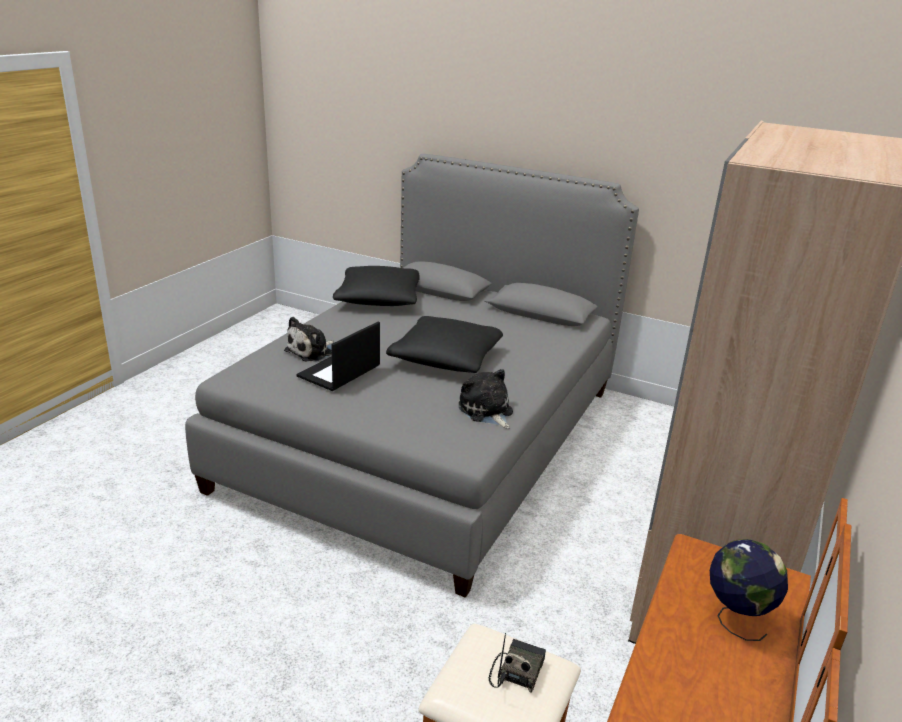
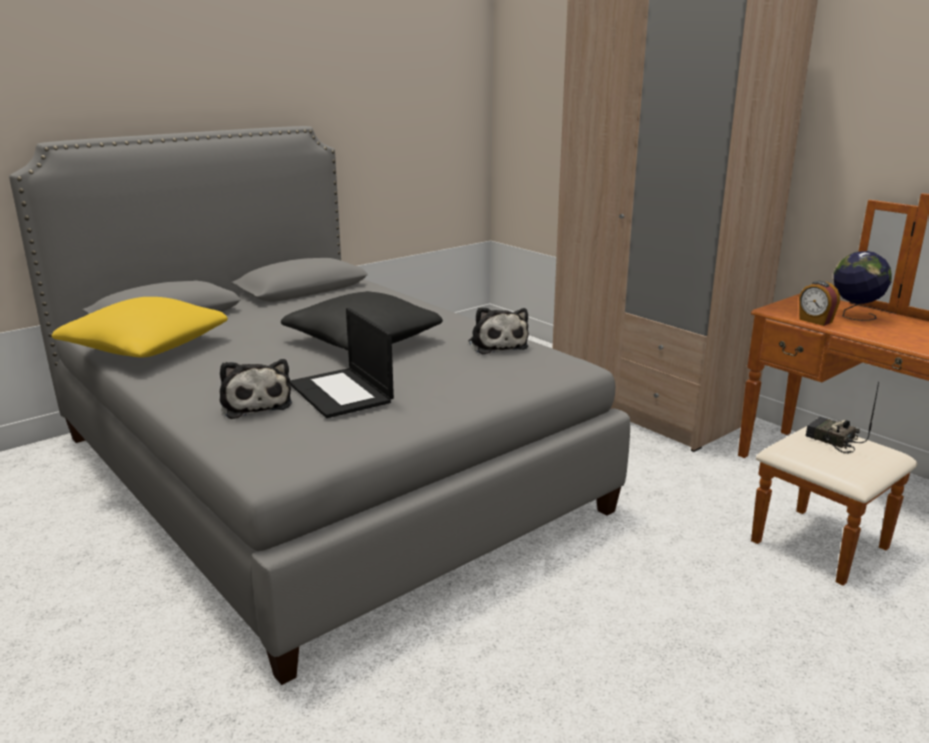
camera: 65 degrees left, 5 degrees down
black pillow [333,266,420,306] -> yellow pillow [52,297,228,357]
plush toy [459,369,513,429] -> plush toy turned 105 degrees counterclockwise [469,307,529,354]
none -> alarm clock [799,281,840,326]

